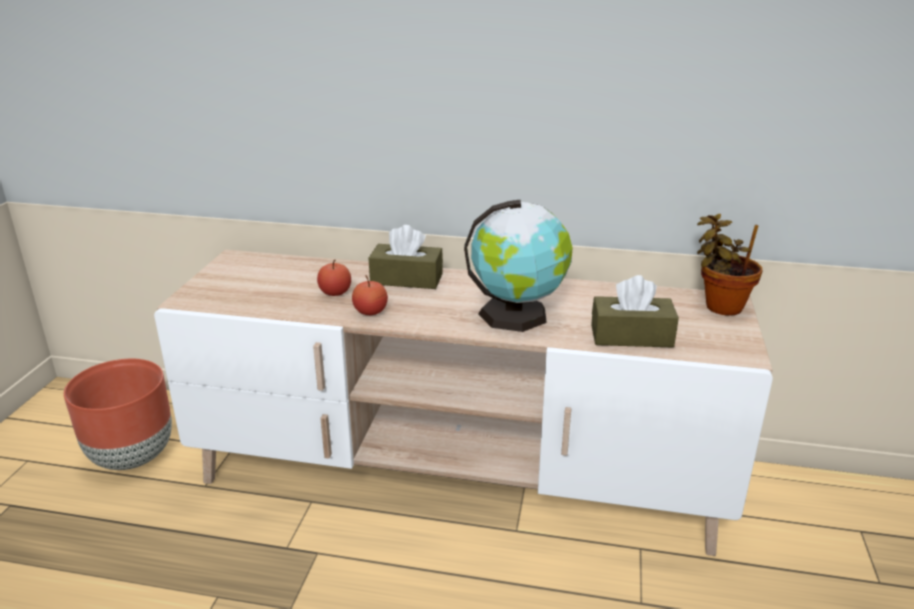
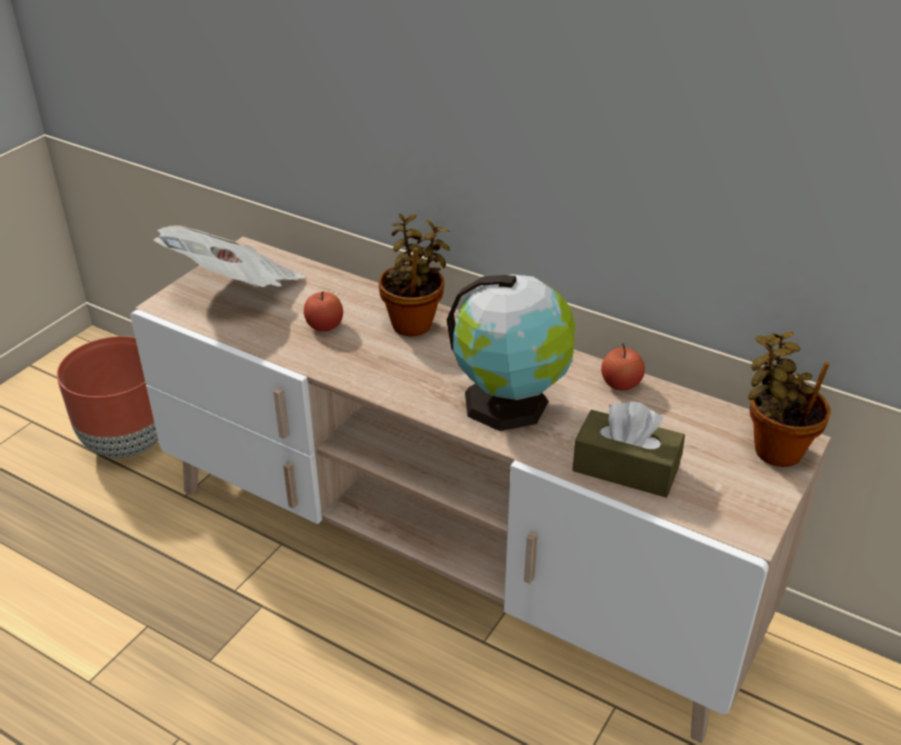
camera: 20 degrees right, 10 degrees up
apple [352,275,388,316] -> apple moved to [601,343,645,391]
brown tissue box [369,225,443,289] -> potted plant [379,213,450,336]
none -> newspaper [153,225,305,288]

